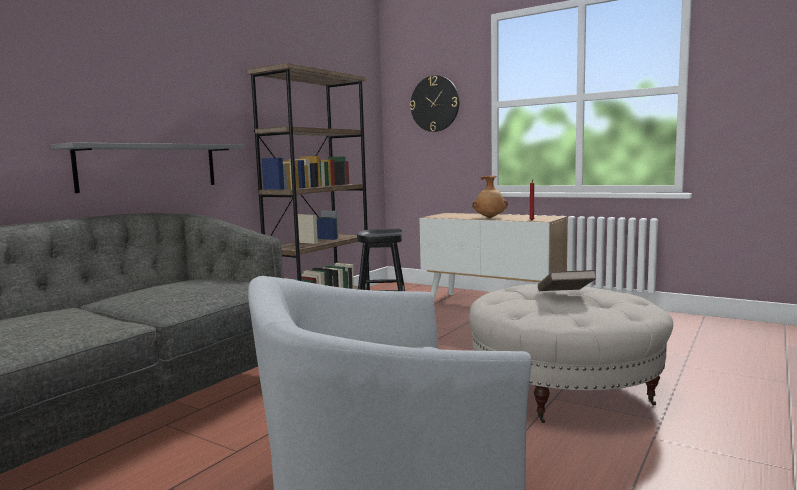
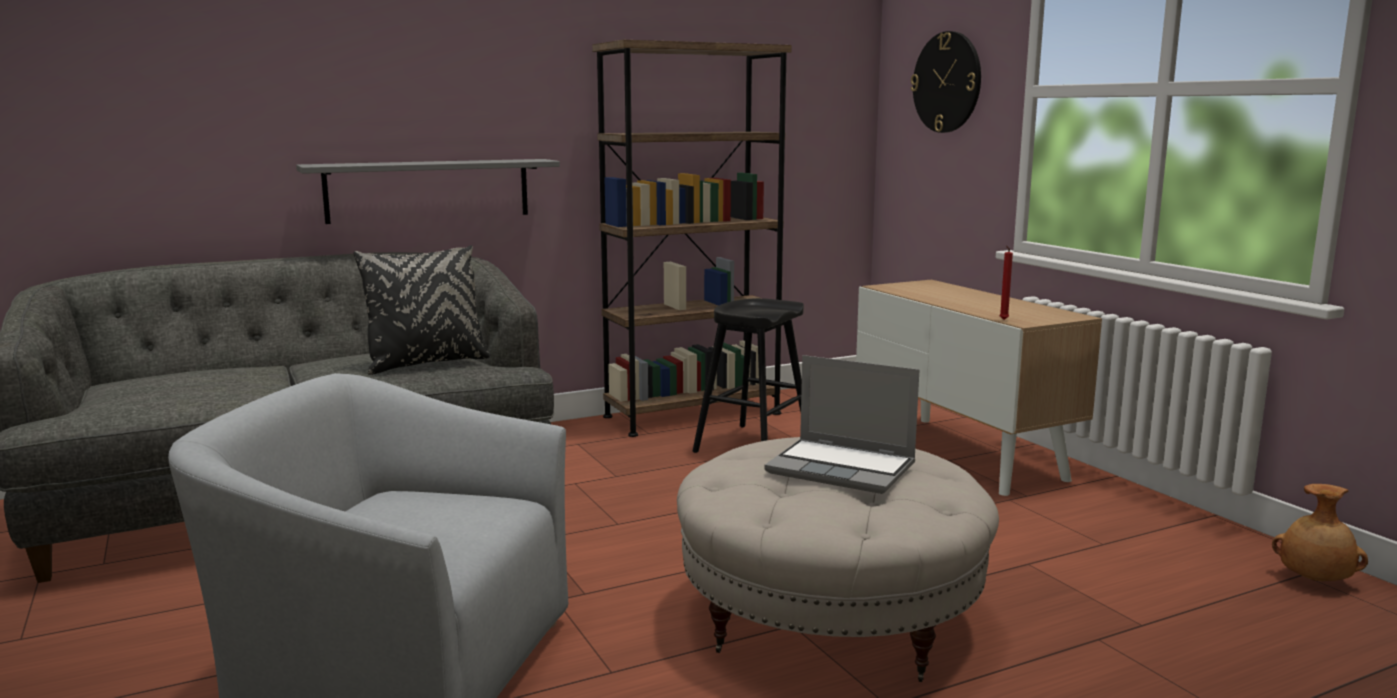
camera: 30 degrees right, 5 degrees up
brown vase [472,176,508,218] -> brown vase moved to [1272,484,1368,581]
brown book [538,270,596,291] -> laptop [765,355,920,494]
none -> black pillow [353,245,490,375]

